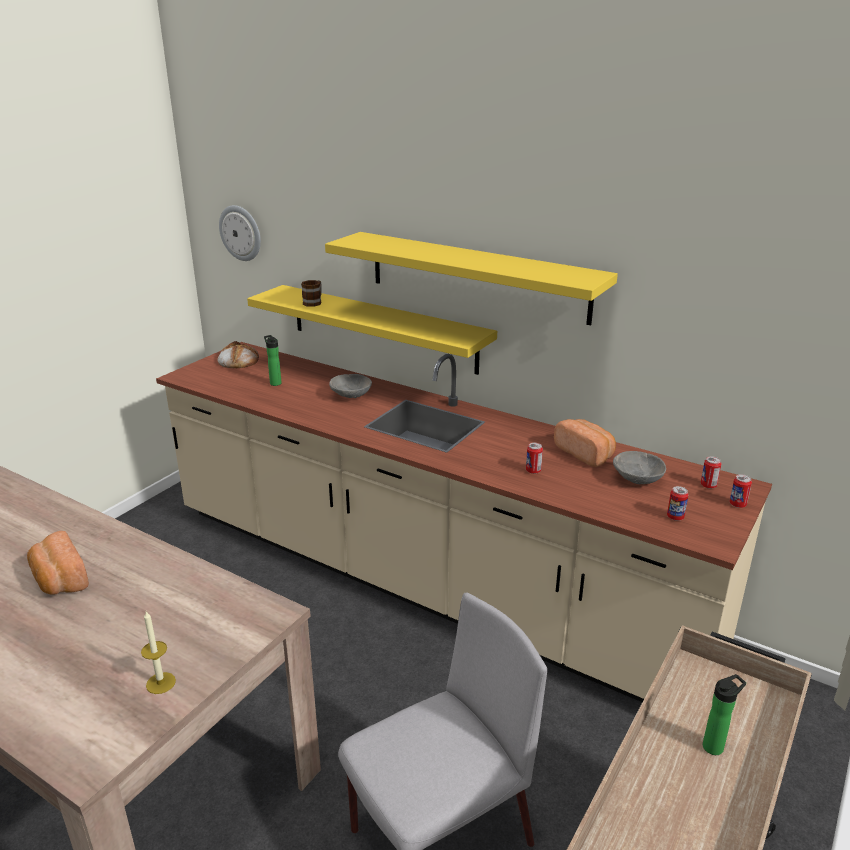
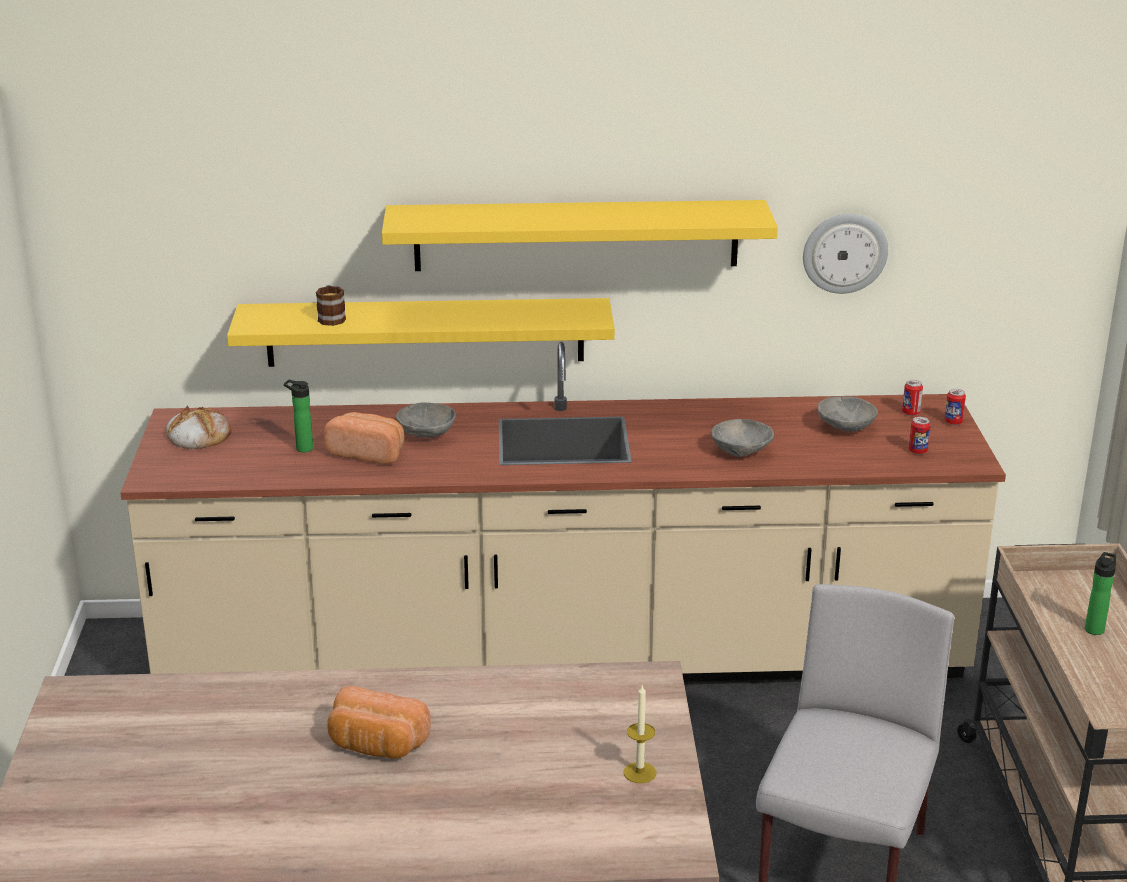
camera: 35 degrees left, 0 degrees up
wall clock [219,205,261,261] -> wall clock moved to [803,214,888,294]
can [526,443,543,474] -> grey bowl [711,419,774,457]
bread [554,419,616,467] -> bread moved to [323,412,405,464]

